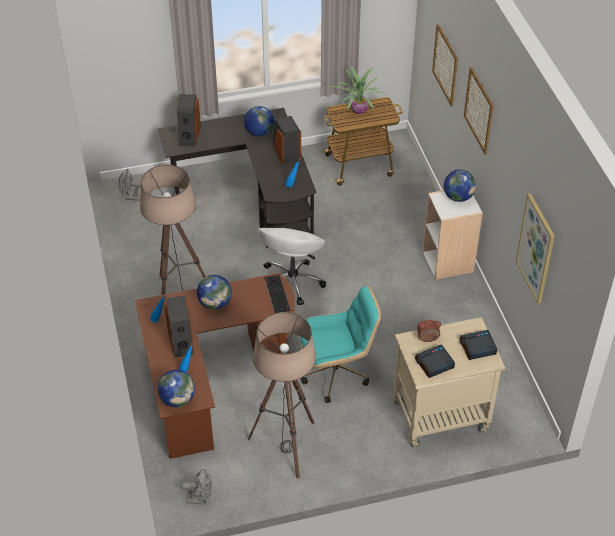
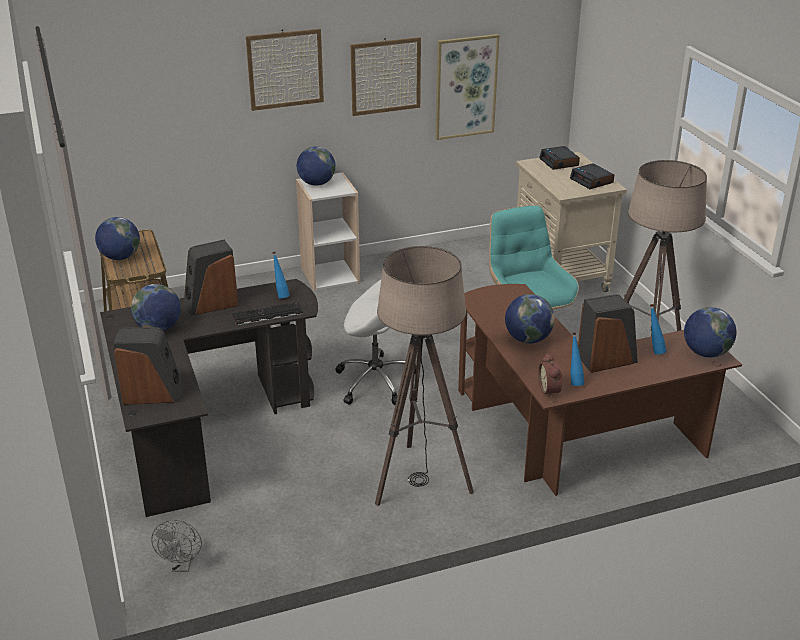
camera: 95 degrees left, 15 degrees down
grey fan [181,469,212,505] -> none
keyboard [265,275,291,313] -> keyboard moved to [232,302,303,325]
potted plant [330,66,385,114] -> globe [95,217,140,260]
alarm clock [417,320,441,342] -> alarm clock moved to [538,353,562,398]
picture [432,24,458,106] -> picture moved to [350,37,421,116]

